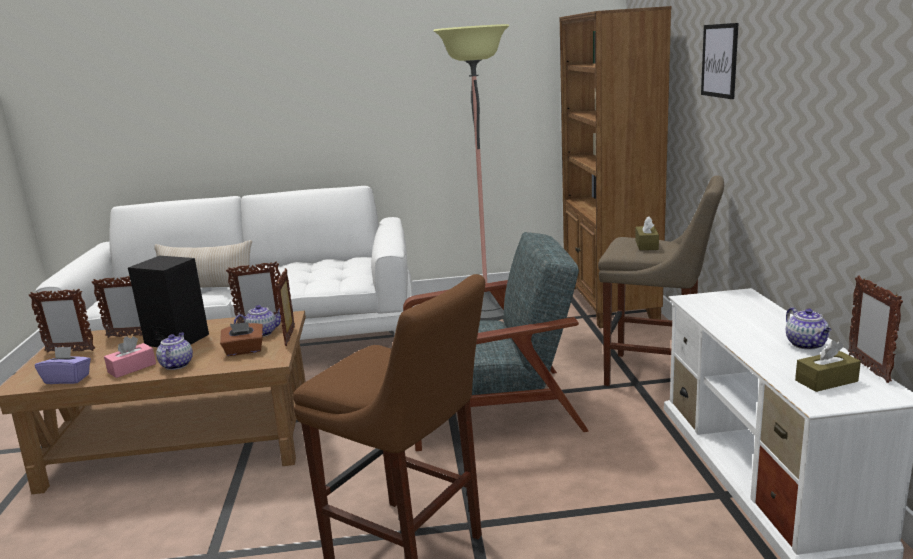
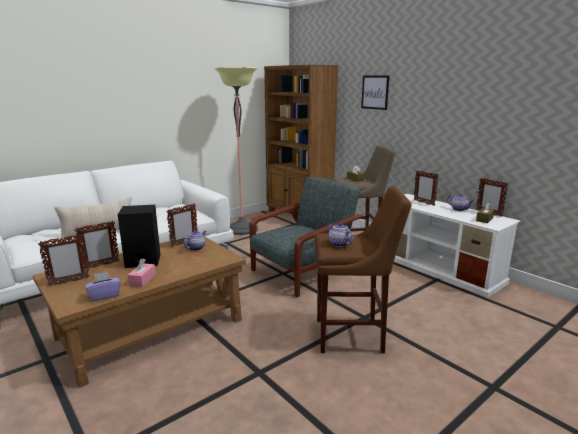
camera: 35 degrees left, 0 degrees up
teapot [156,332,193,370] -> teapot moved to [328,223,354,247]
brown tissue box [220,322,263,356] -> none
picture frame [276,268,295,346] -> picture frame moved to [414,170,439,206]

